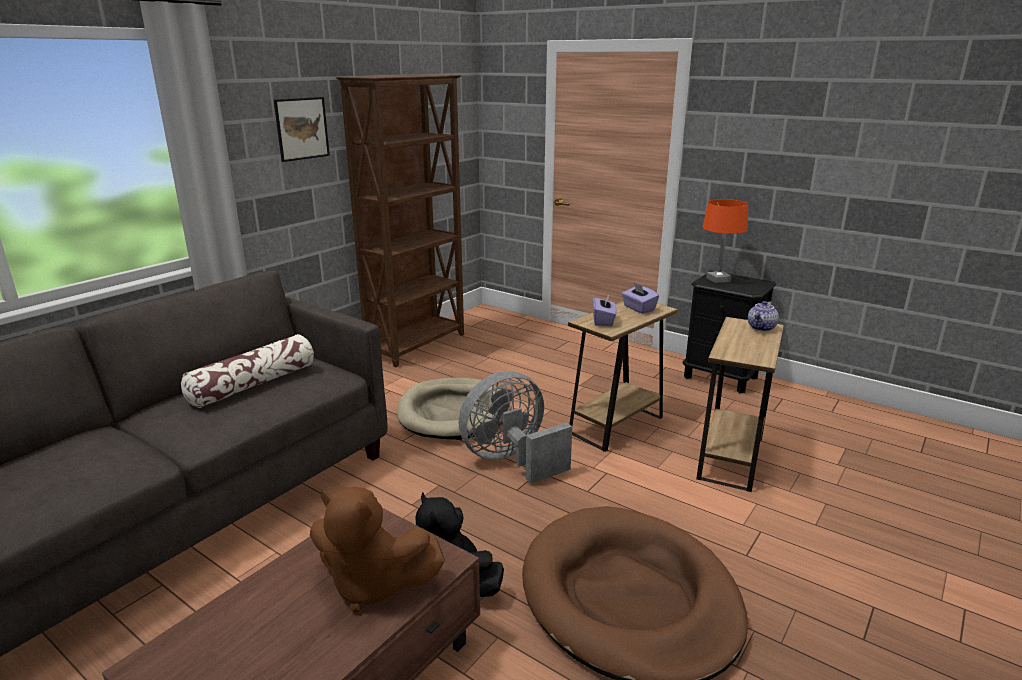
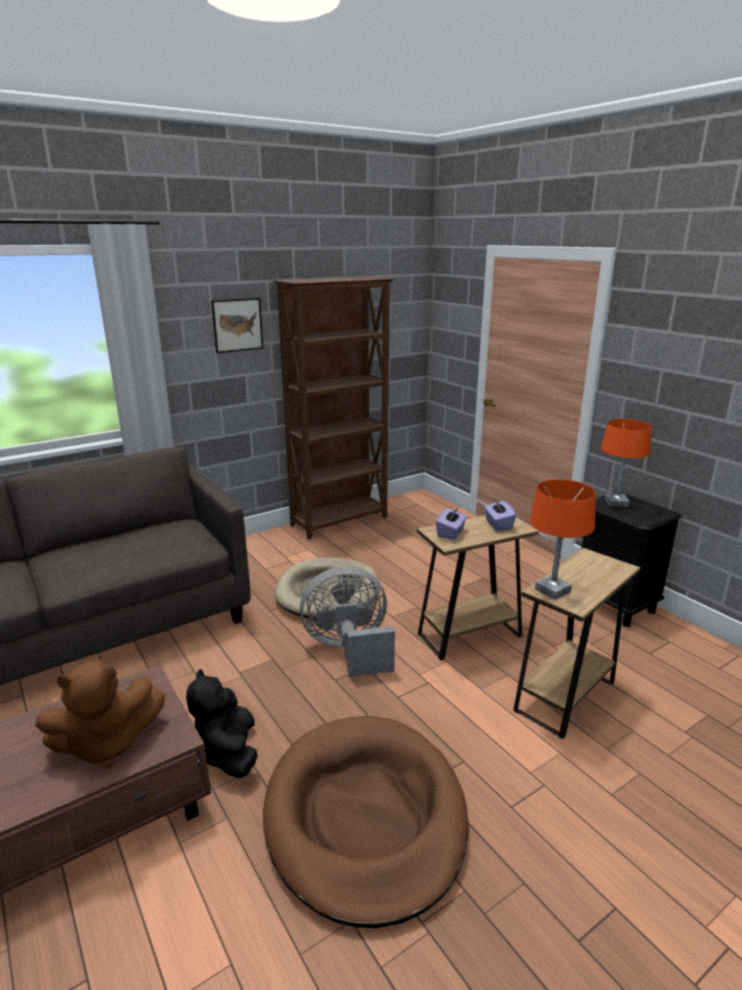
camera: 20 degrees right, 0 degrees up
pillow [181,334,314,408] -> none
brown plush toy [310,487,445,613] -> brown plush toy turned 60 degrees counterclockwise [35,660,165,769]
teapot [748,301,779,332] -> none
none -> orange table lamp [529,479,596,600]

